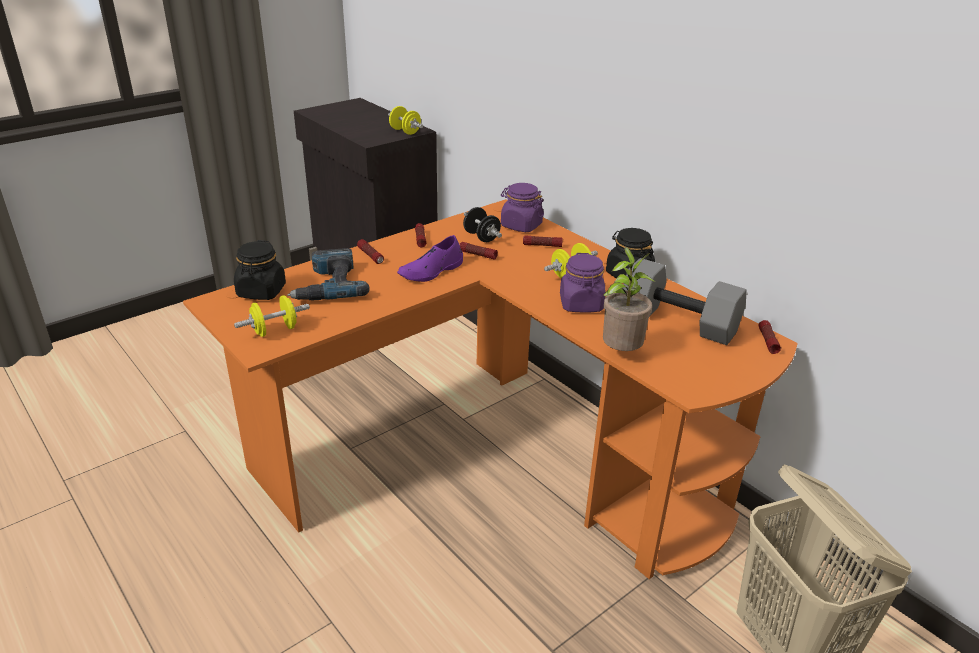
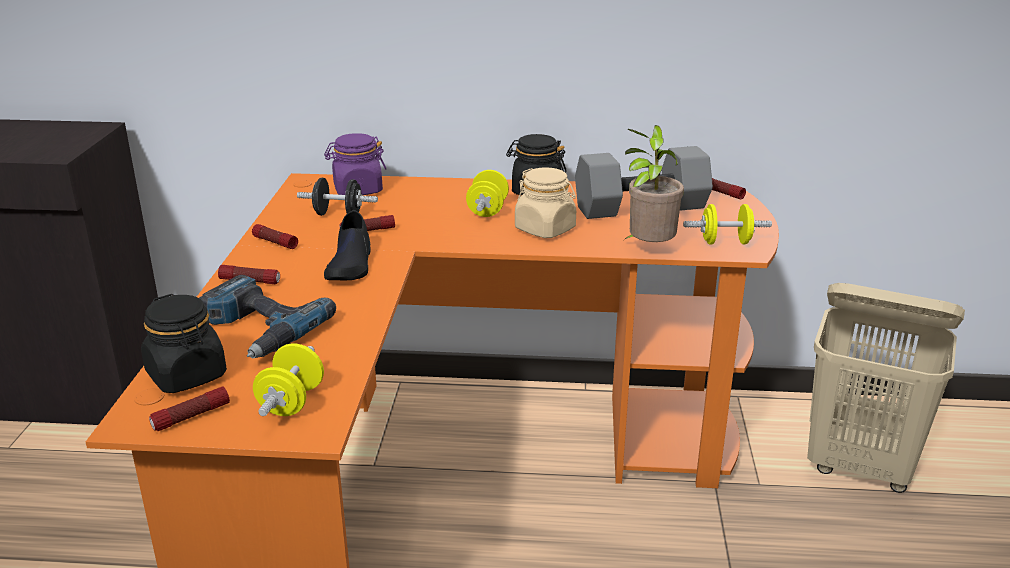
camera: 45 degrees left, 5 degrees down
yellow dumbbell [388,106,423,135] -> yellow dumbbell moved to [683,204,772,245]
purple shoe [397,235,463,282] -> black shoe [324,210,371,280]
flashlight [523,235,563,247] -> flashlight moved to [149,386,230,431]
purple jar [560,253,606,312] -> beige jar [515,168,576,238]

